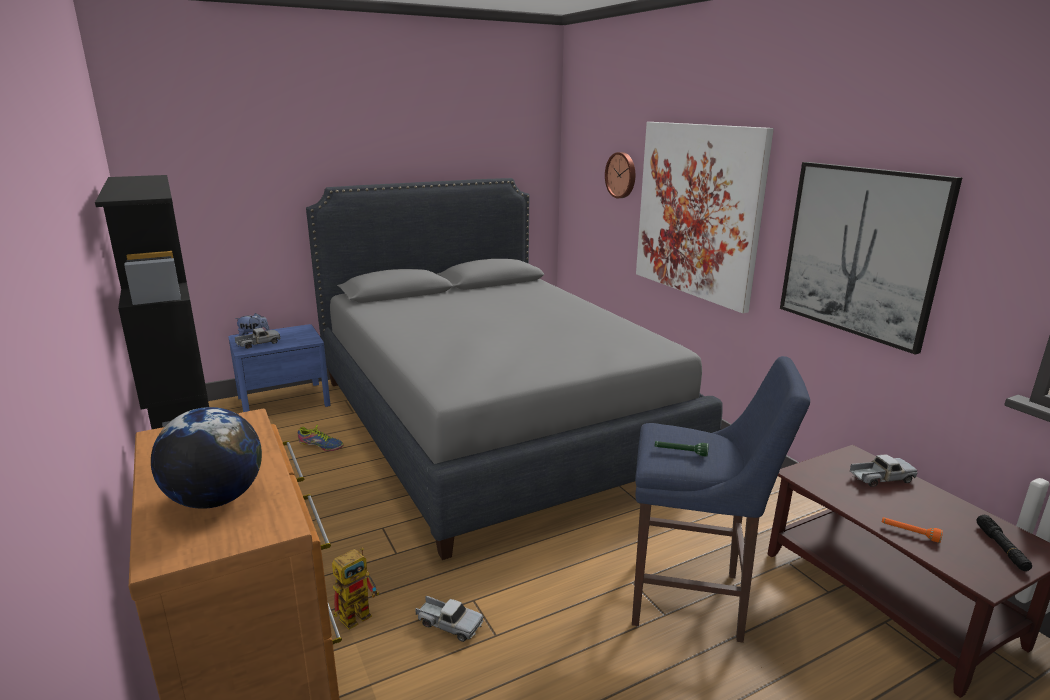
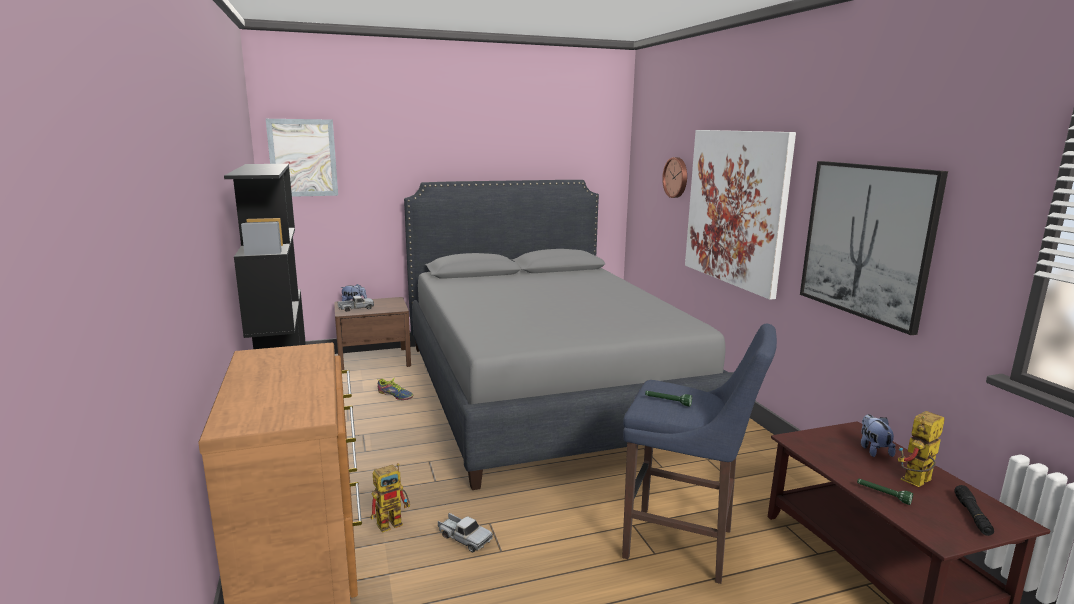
camera: 10 degrees right, 5 degrees down
globe [151,407,262,509] -> none
blue nightstand [228,324,330,412] -> brown nightstand [334,297,411,374]
toy truck [850,454,918,487] -> plush toy [861,414,896,457]
orange flashlight [882,517,943,543] -> green flashlight [857,479,913,505]
none -> picture [266,119,338,197]
none -> toy robot [898,411,945,487]

